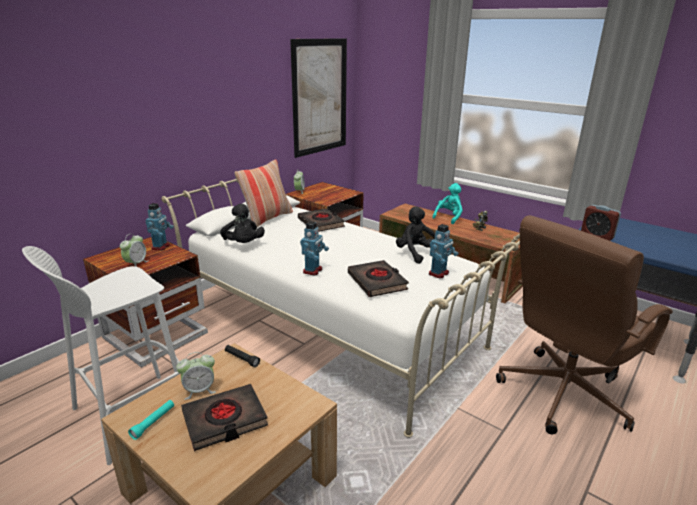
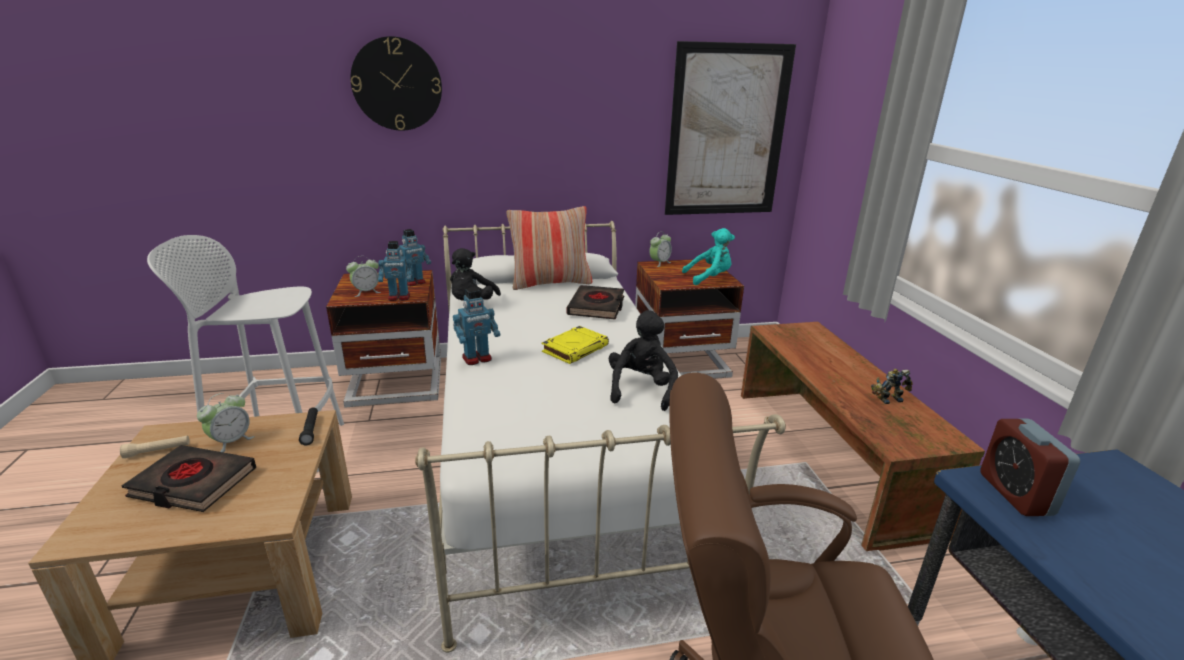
camera: 40 degrees right, 0 degrees up
turquoise flashlight [128,400,174,440] -> beige flashlight [120,435,190,458]
alarm clock [176,352,216,400] -> alarm clock turned 75 degrees counterclockwise [197,393,255,452]
black book [348,260,409,297] -> none
toy robot [429,224,459,279] -> toy robot moved to [378,241,413,301]
turquoise plush toy [432,183,463,224] -> turquoise plush toy moved to [682,228,735,285]
none -> wall clock [350,36,442,131]
none -> yellow book [542,326,609,364]

